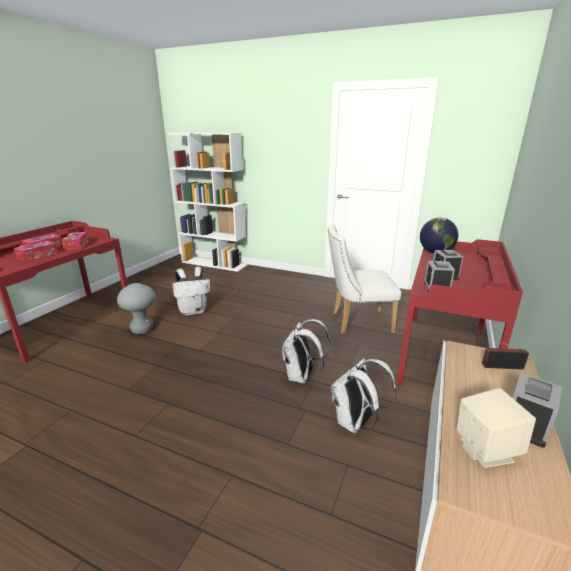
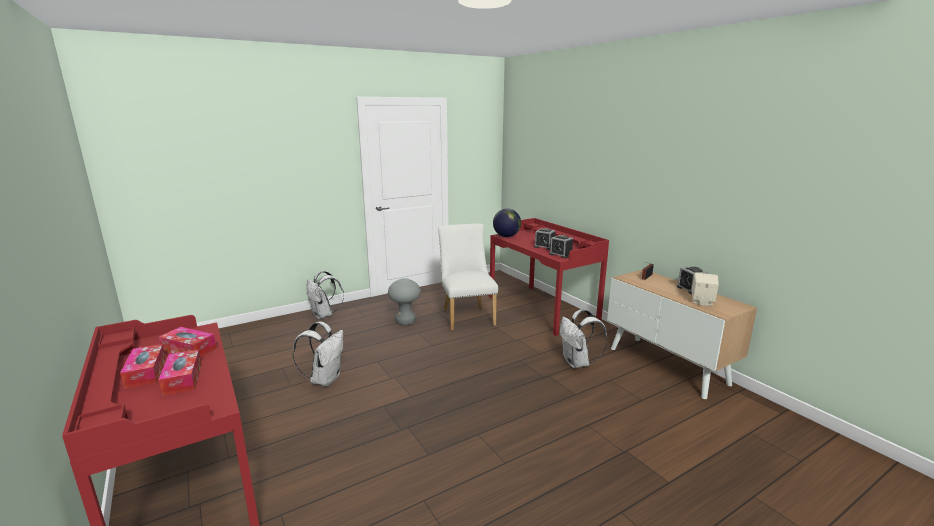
camera: 55 degrees left, 5 degrees down
grey stool [117,283,156,334] -> grey stool moved to [388,278,421,325]
white bookcase [167,133,247,272] -> none
white backpack [282,319,331,384] -> white backpack moved to [307,271,344,319]
white chair [328,224,401,334] -> white chair turned 135 degrees clockwise [438,223,498,330]

